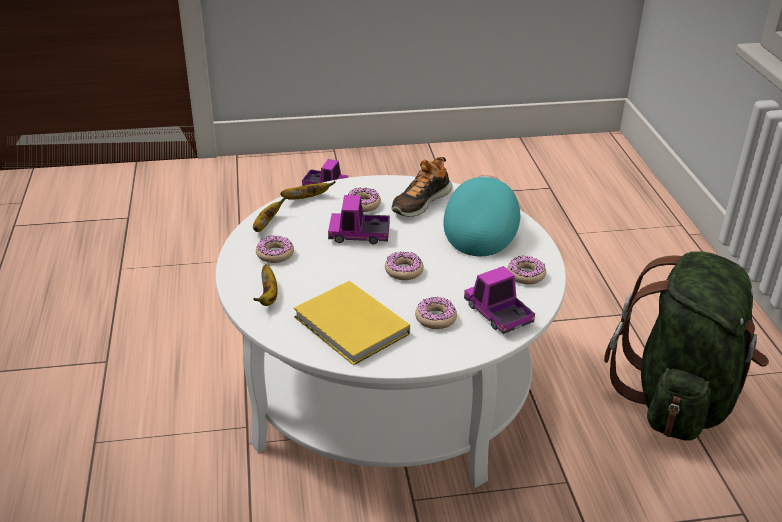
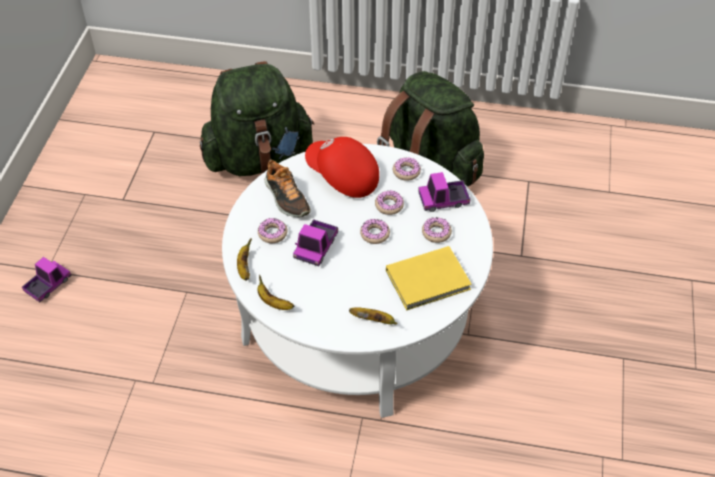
camera: 70 degrees left, 15 degrees up
donut [256,235,294,263] -> donut moved to [375,190,404,215]
turquoise cap [443,175,520,256] -> red cap [305,137,379,198]
none -> green backpack [200,61,314,176]

